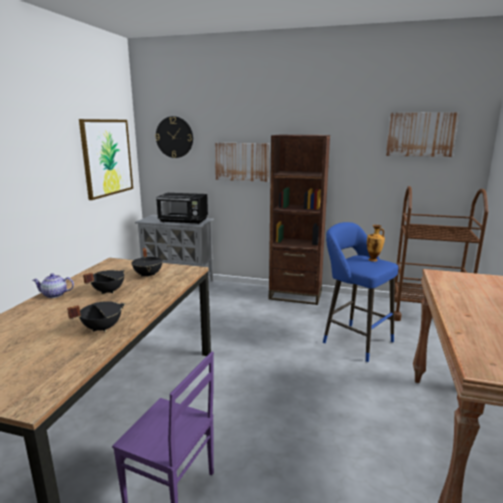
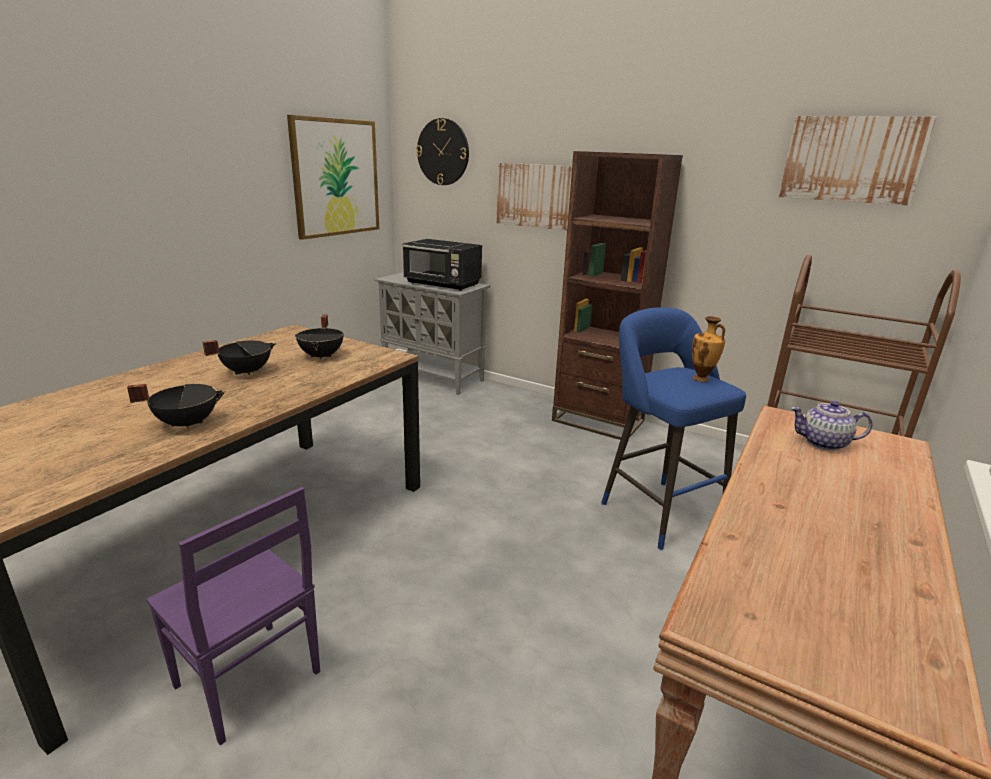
camera: 15 degrees right, 5 degrees up
teapot [32,273,74,298] -> teapot moved to [791,401,873,451]

